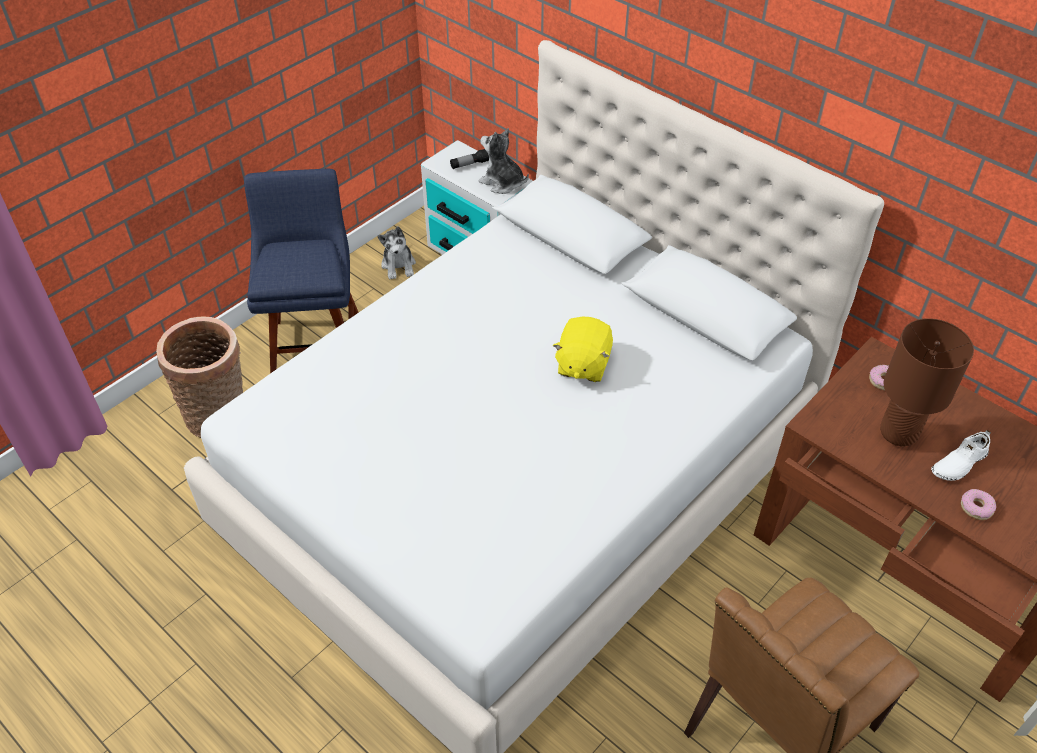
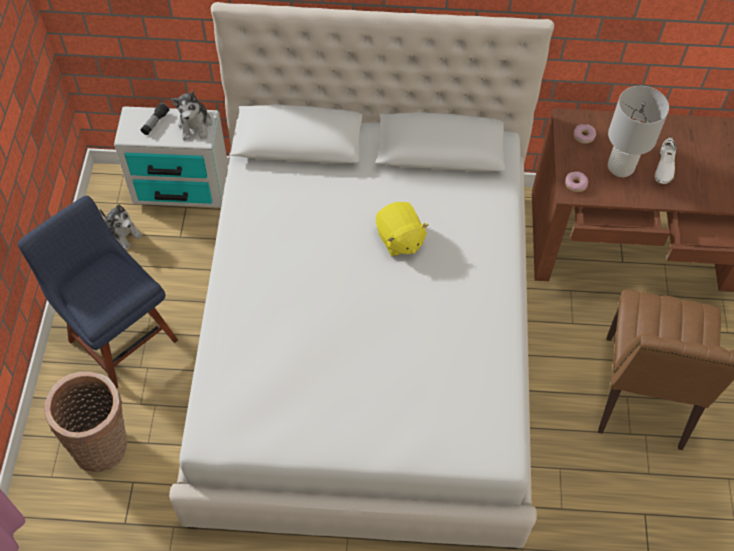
camera: 40 degrees left, 10 degrees up
plush toy [479,128,529,194] -> plush toy turned 90 degrees counterclockwise [171,91,212,140]
brown table lamp [880,318,974,446] -> grey table lamp [608,86,669,177]
donut [961,489,996,520] -> donut moved to [565,171,588,192]

